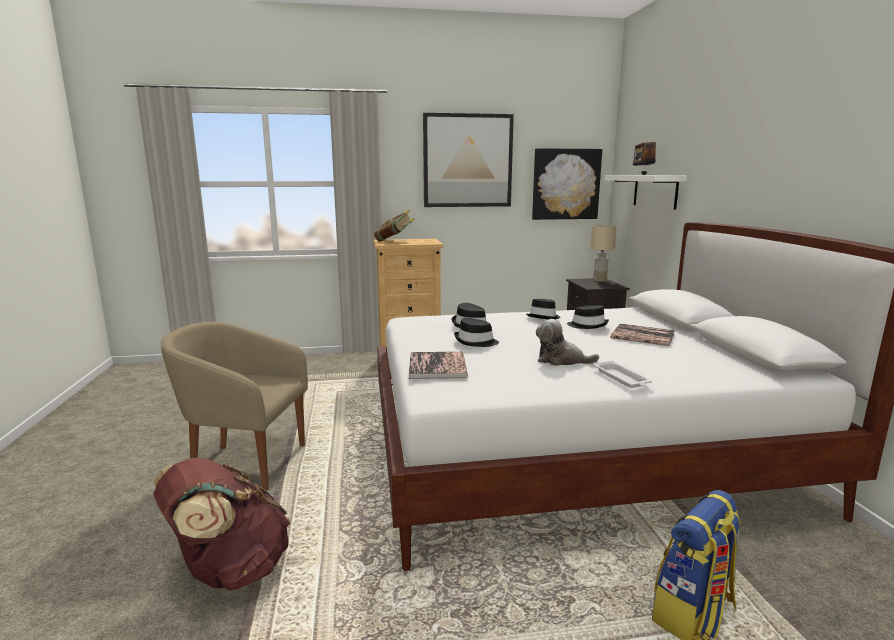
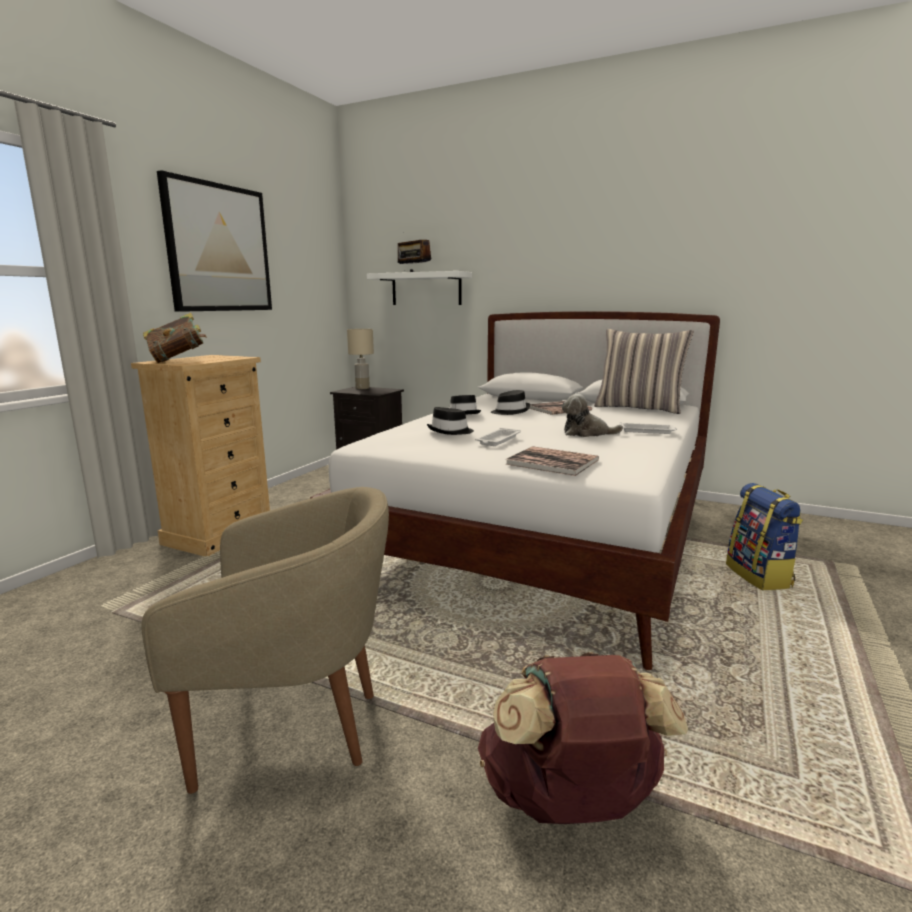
camera: 55 degrees left, 0 degrees up
beige armchair [161,322,308,491] -> beige armchair turned 135 degrees counterclockwise [141,487,389,794]
black hat [454,317,499,347] -> white tray [475,428,521,446]
picture [532,148,602,220] -> none
plush toy [536,319,599,366] -> plush toy turned 45 degrees clockwise [561,394,623,437]
none -> pillow [594,329,694,414]

